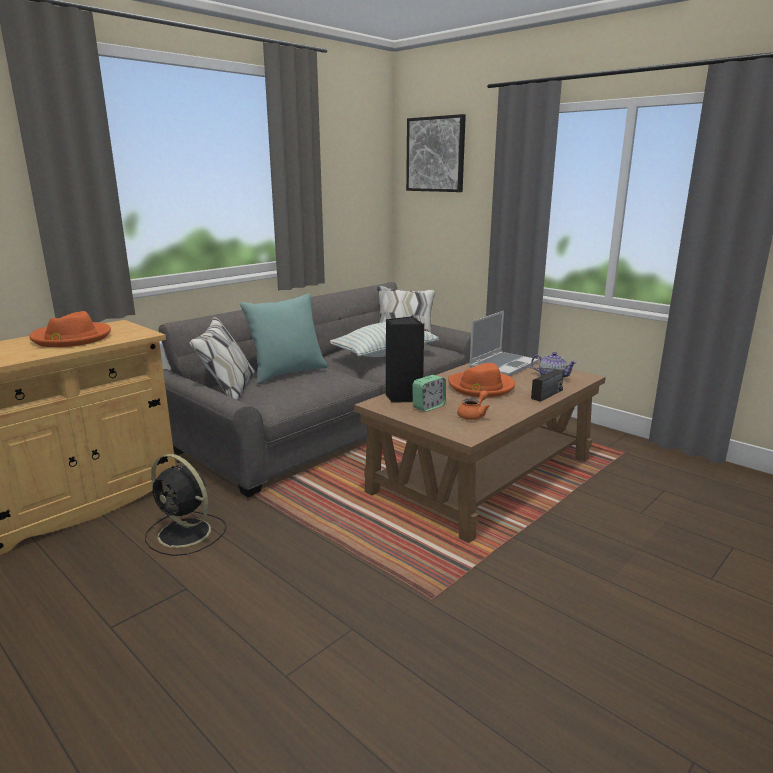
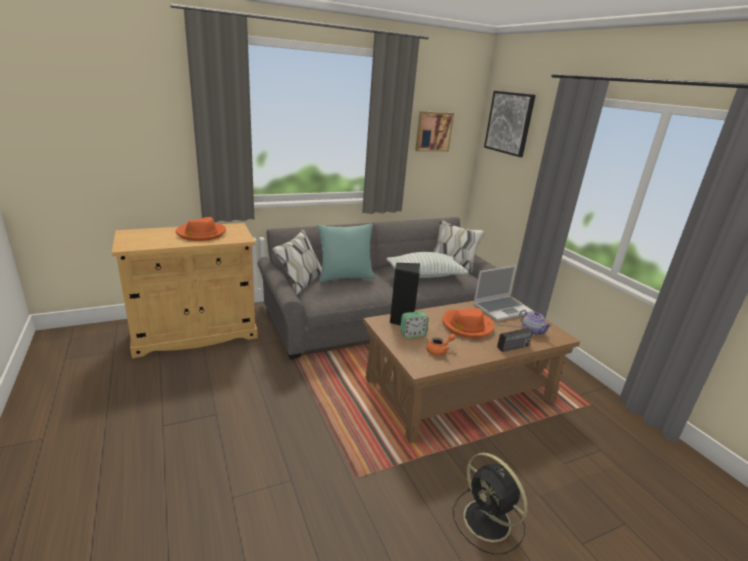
camera: 20 degrees right, 5 degrees up
black fan [145,454,226,556] -> black fan moved to [453,453,528,555]
none -> picture [415,111,454,152]

